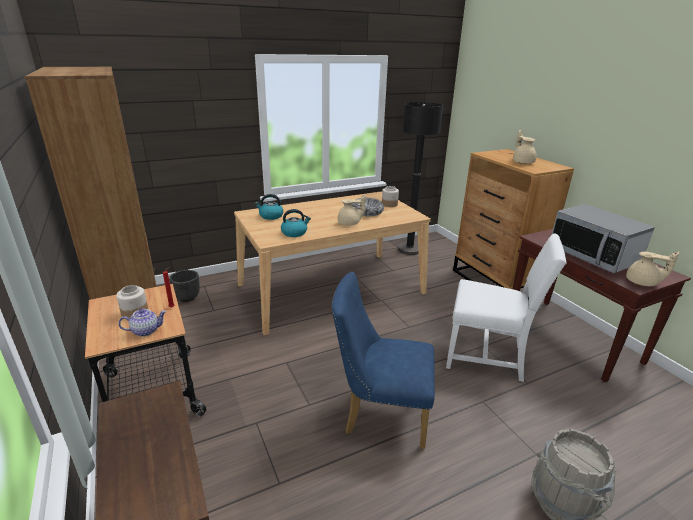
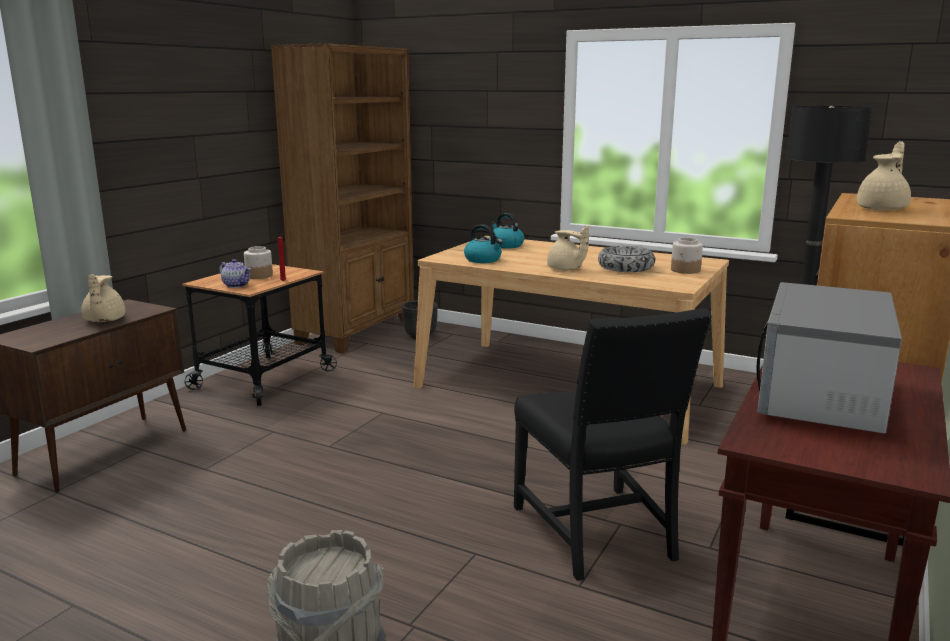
camera: 55 degrees right, 10 degrees down
blue chair [332,272,435,449] -> none
white chair [446,233,567,382] -> black chair [514,308,712,581]
beige teapot [626,252,679,286] -> beige teapot moved to [81,274,125,322]

